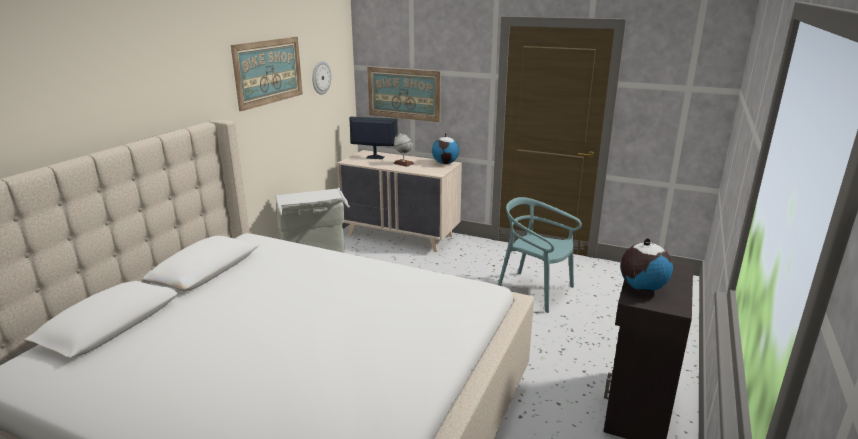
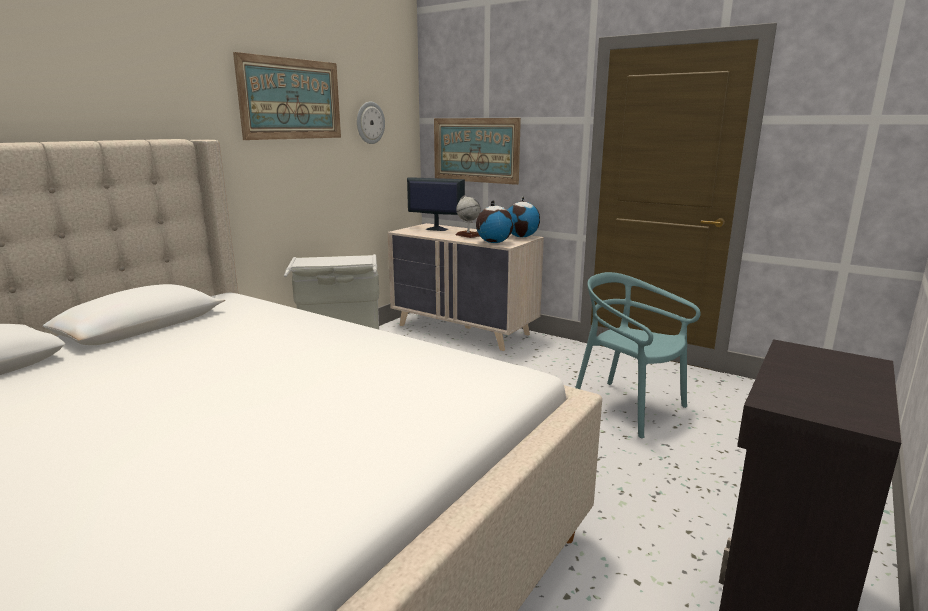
camera: 10 degrees right, 5 degrees down
globe [620,238,673,292] -> globe moved to [476,200,513,243]

